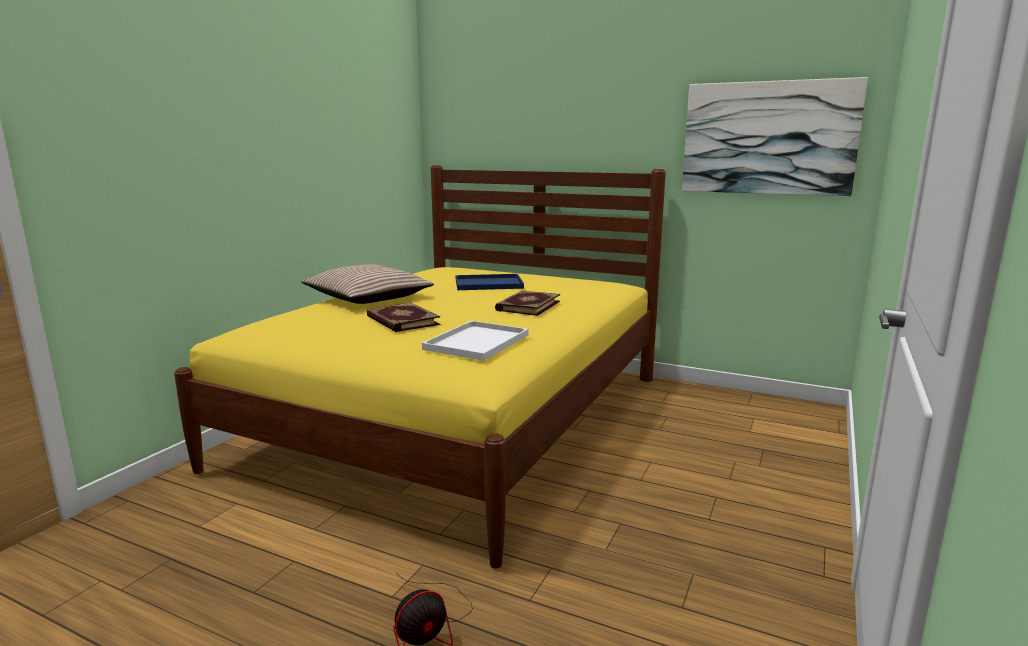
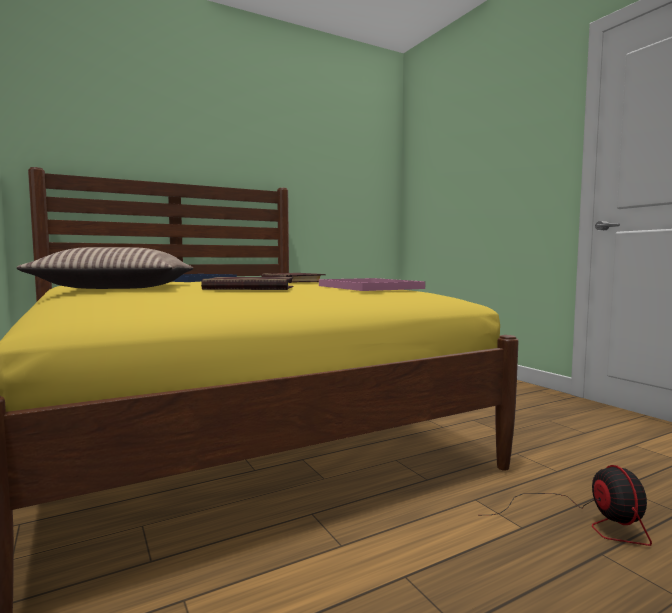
camera: 55 degrees left, 10 degrees down
white tray [422,321,529,361] -> pink tray [319,278,425,291]
picture [682,77,868,196] -> none

